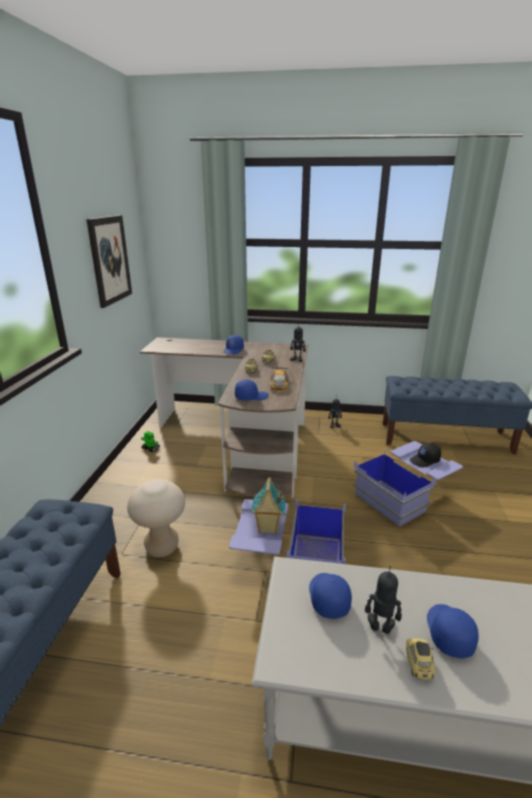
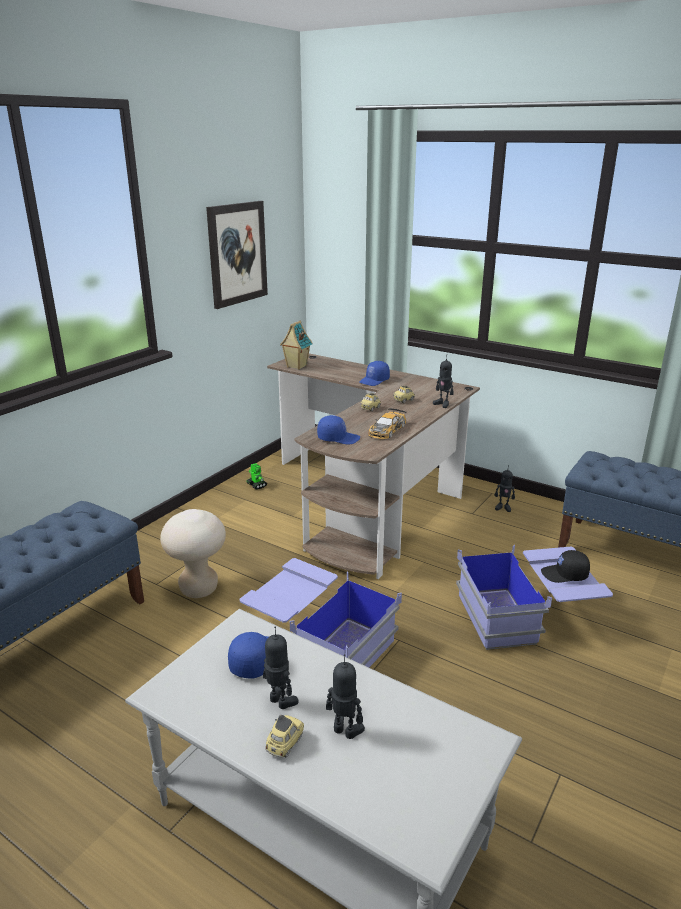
camera: 25 degrees right, 0 degrees up
toy house [252,477,285,534] -> toy house moved to [280,320,313,370]
blue cap [427,604,479,658] -> toy robot [326,654,365,739]

